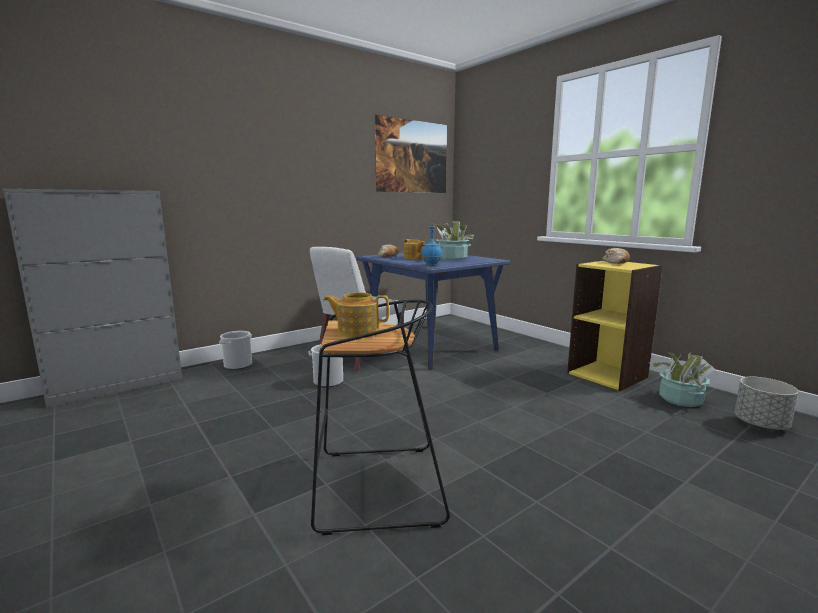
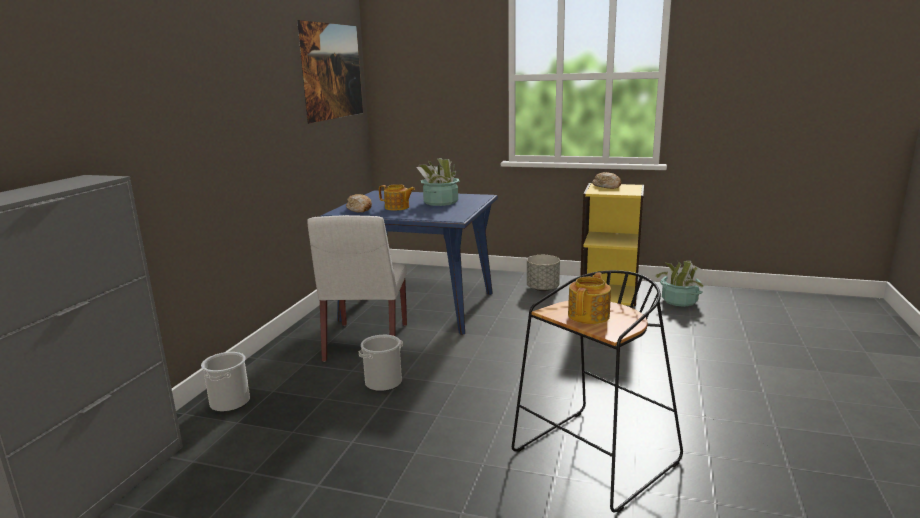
camera: 35 degrees left, 5 degrees up
teapot [324,292,389,337] -> teapot turned 150 degrees clockwise [568,272,611,324]
blue bottle [421,224,442,266] -> none
grey planter [734,377,799,430] -> grey planter moved to [527,255,560,291]

